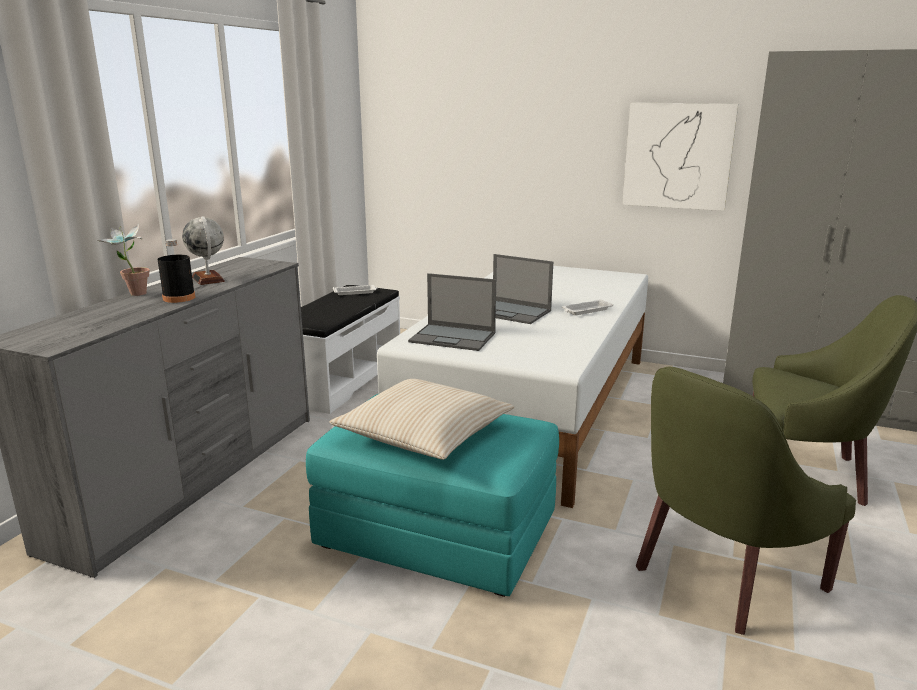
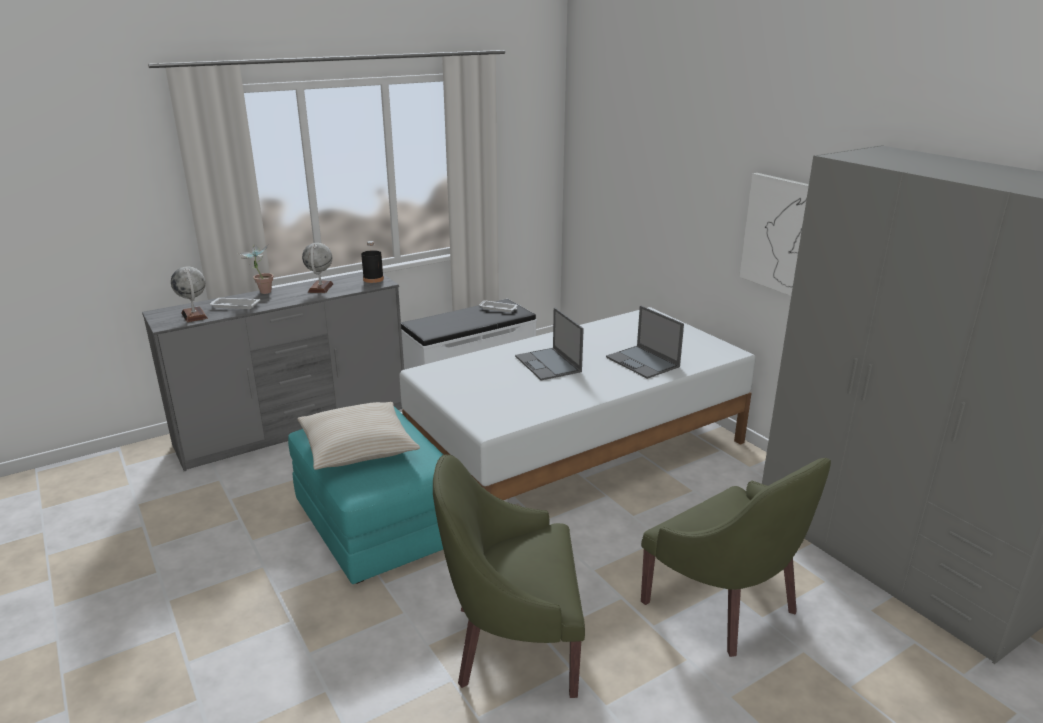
camera: 35 degrees right, 5 degrees up
black bottle [157,239,195,303] -> black bottle moved to [361,241,384,283]
laptop [408,273,496,351] -> laptop moved to [606,306,684,379]
white tray [562,299,613,315] -> white tray moved to [210,298,260,309]
none -> globe [171,267,208,322]

